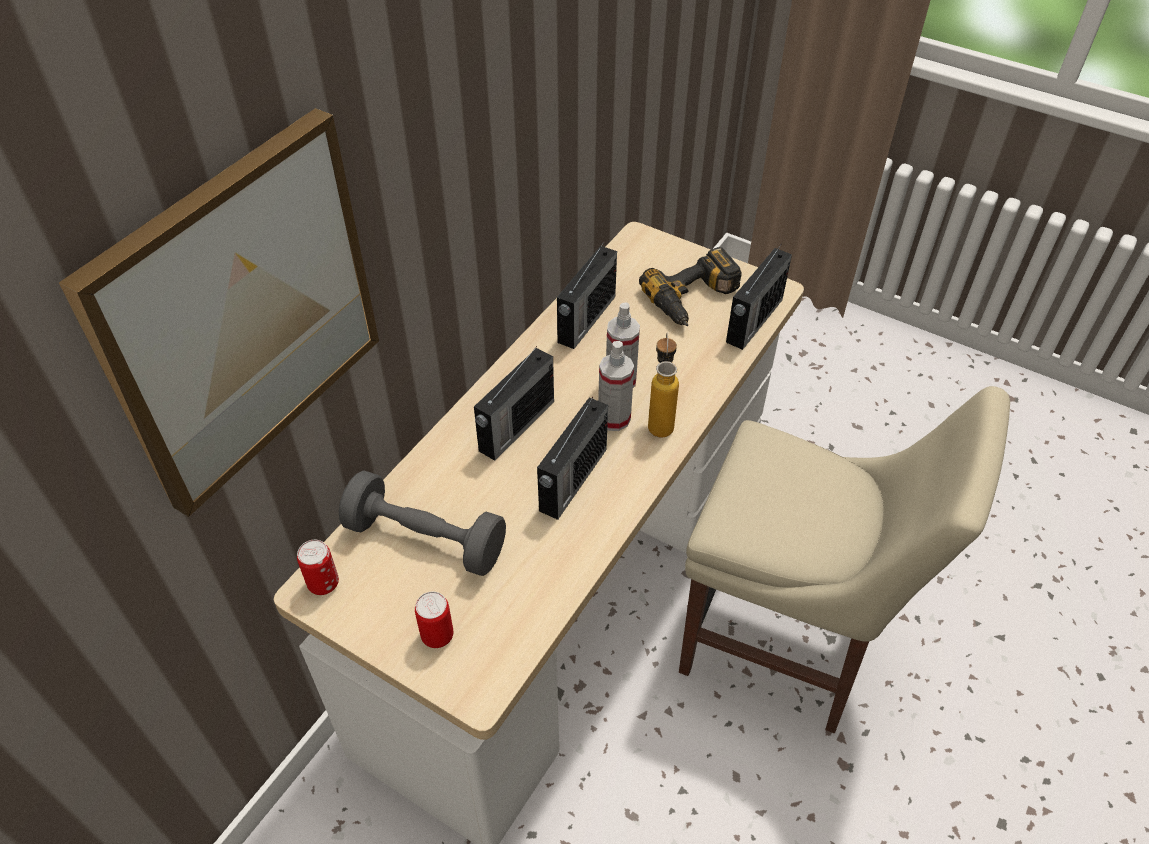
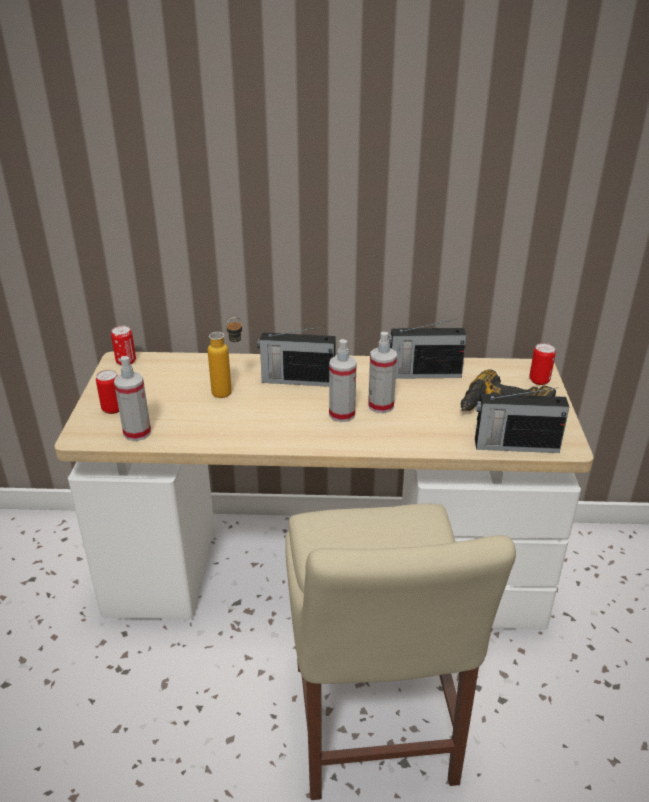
camera: 60 degrees right, 15 degrees down
picture [59,108,379,517] -> none
grey dumbbell [339,470,506,576] -> none
radio [537,397,608,520] -> none
bottle [648,332,679,438] -> bottle moved to [208,317,243,398]
none -> spray bottle [114,356,151,441]
none -> can [529,343,556,385]

